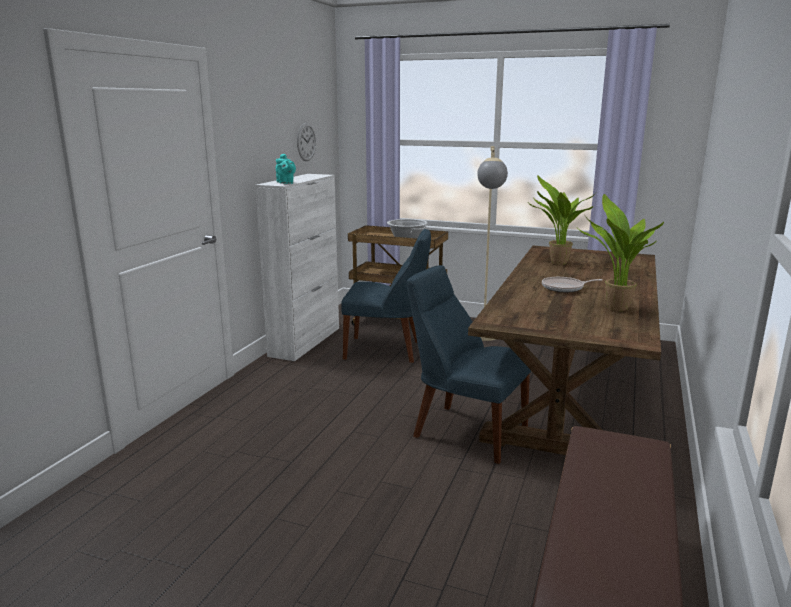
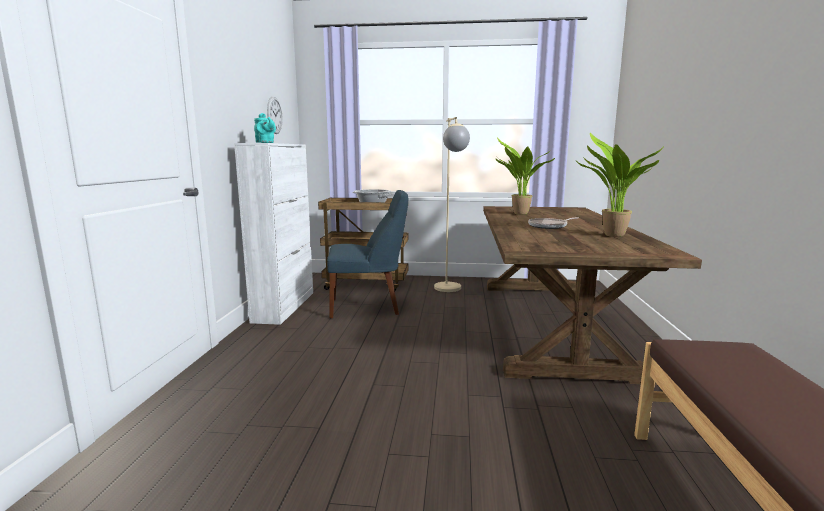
camera: 15 degrees left, 5 degrees down
blue chair [407,265,531,464] -> none

